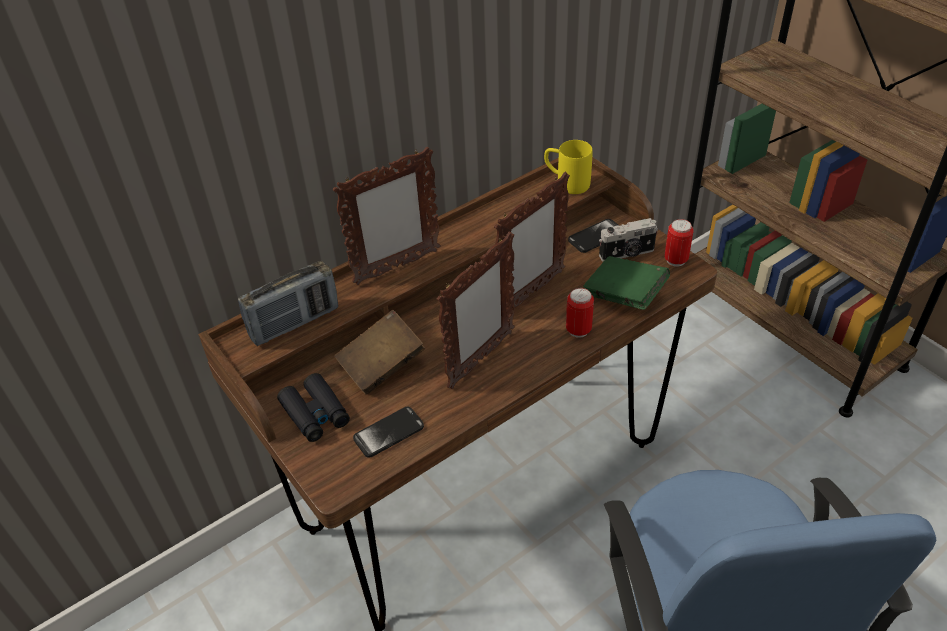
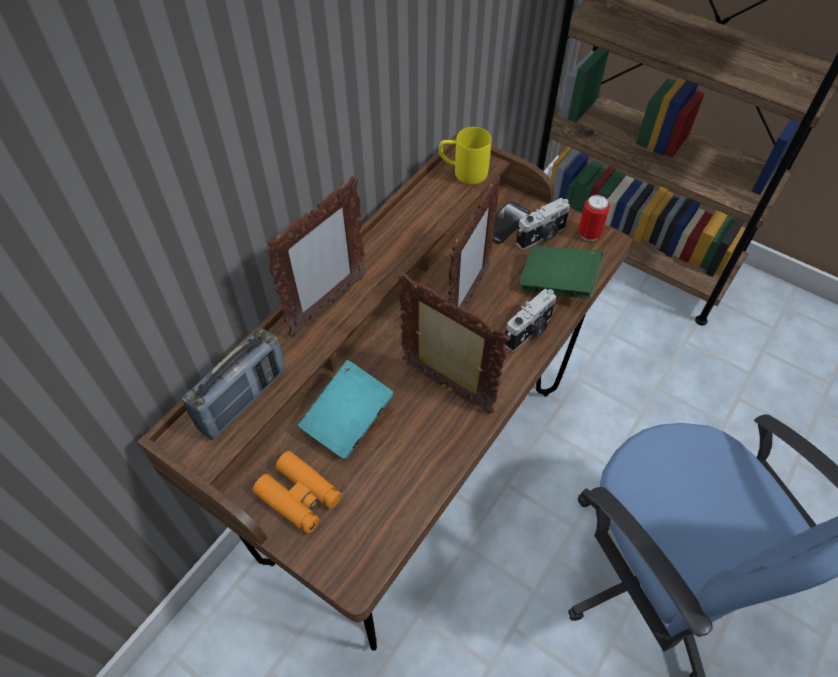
camera: 20 degrees left, 10 degrees up
black binoculars [277,373,350,442] -> orange binoculars [253,451,342,534]
brown book [334,310,425,394] -> turquoise book [298,360,393,459]
phone [353,407,424,458] -> none
picture frame [437,231,515,389] -> picture frame turned 75 degrees counterclockwise [398,273,510,414]
can [566,288,594,338] -> camera [505,288,557,352]

